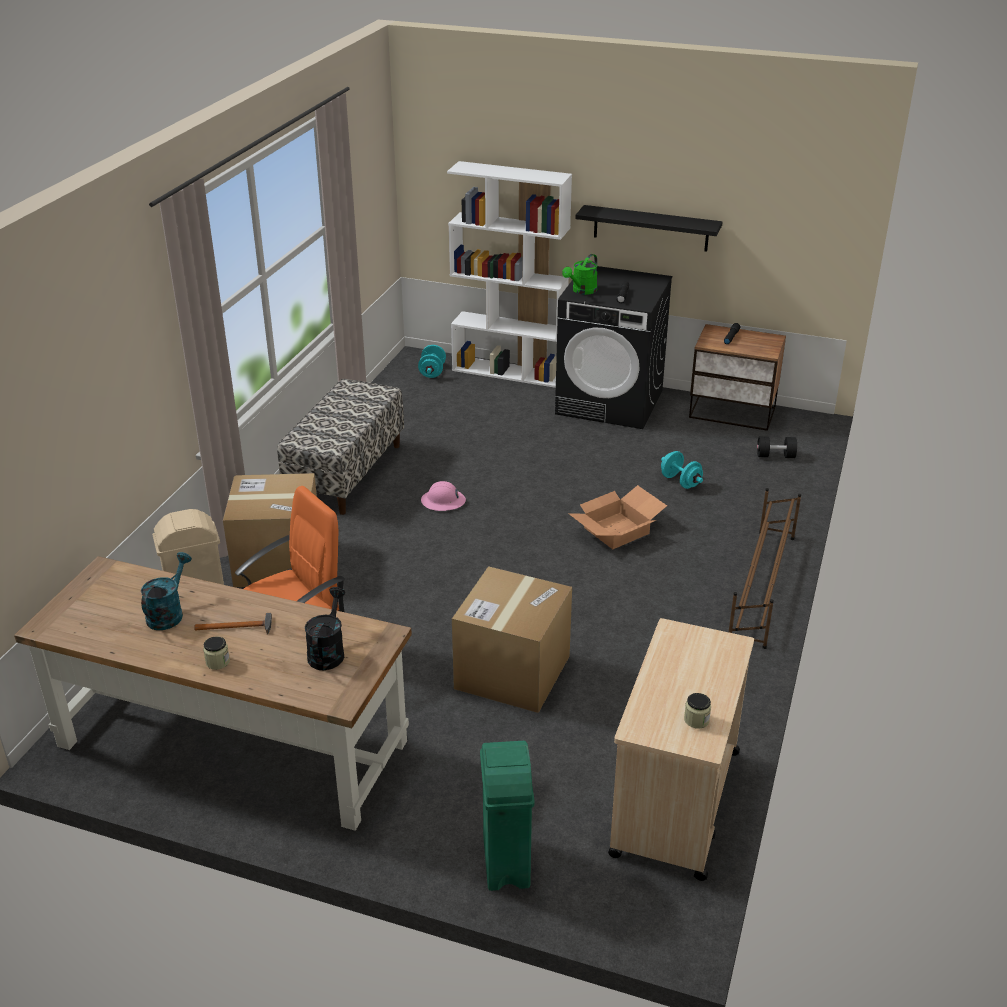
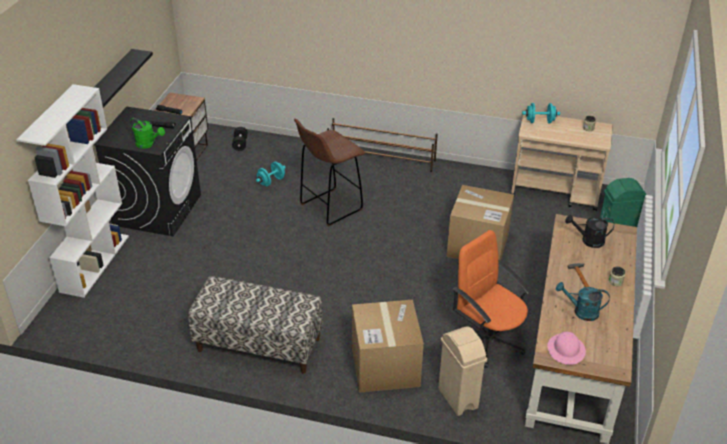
camera: 95 degrees left, 5 degrees up
turquoise dumbbell [418,345,446,378] -> turquoise dumbbell moved to [522,103,560,123]
pink hard hat [421,481,466,511] -> pink hard hat moved to [547,332,586,365]
cardboard box [568,485,667,549] -> brown stool [294,118,365,226]

